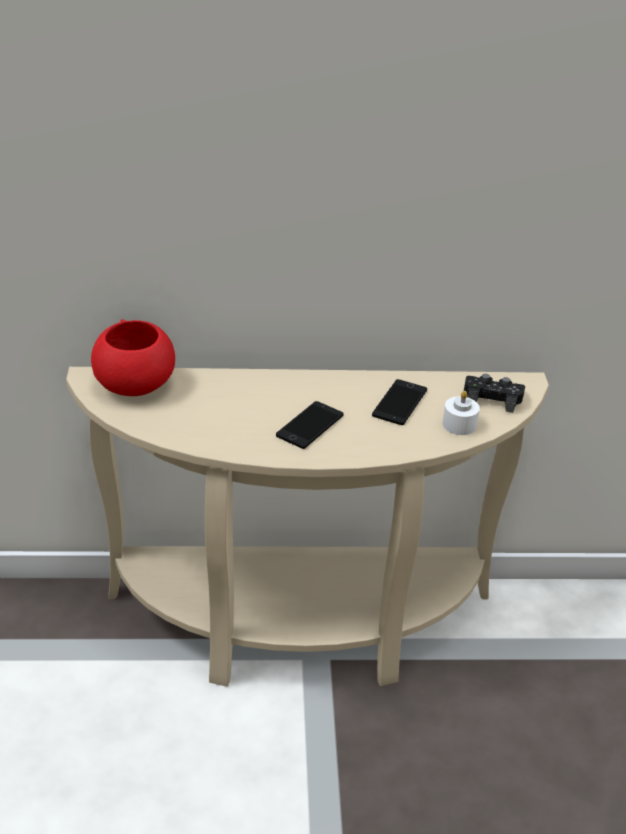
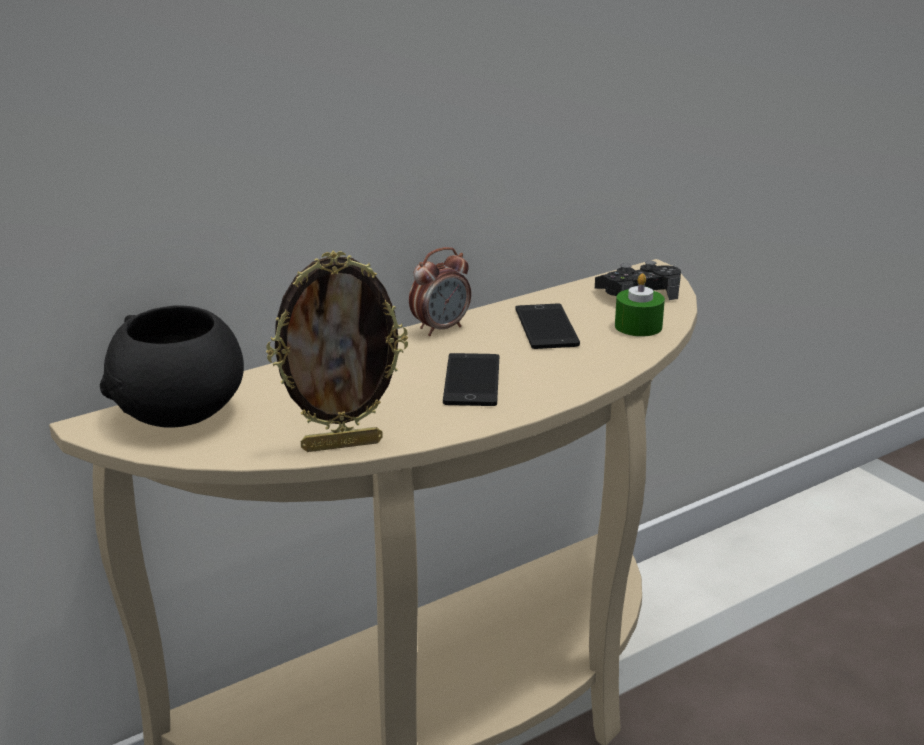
camera: 30 degrees left, 10 degrees down
red bowl [91,319,175,396] -> black bowl [100,305,244,428]
white candle [442,391,480,435] -> green candle [615,273,665,337]
none -> picture frame [266,251,408,452]
none -> alarm clock [409,247,471,336]

